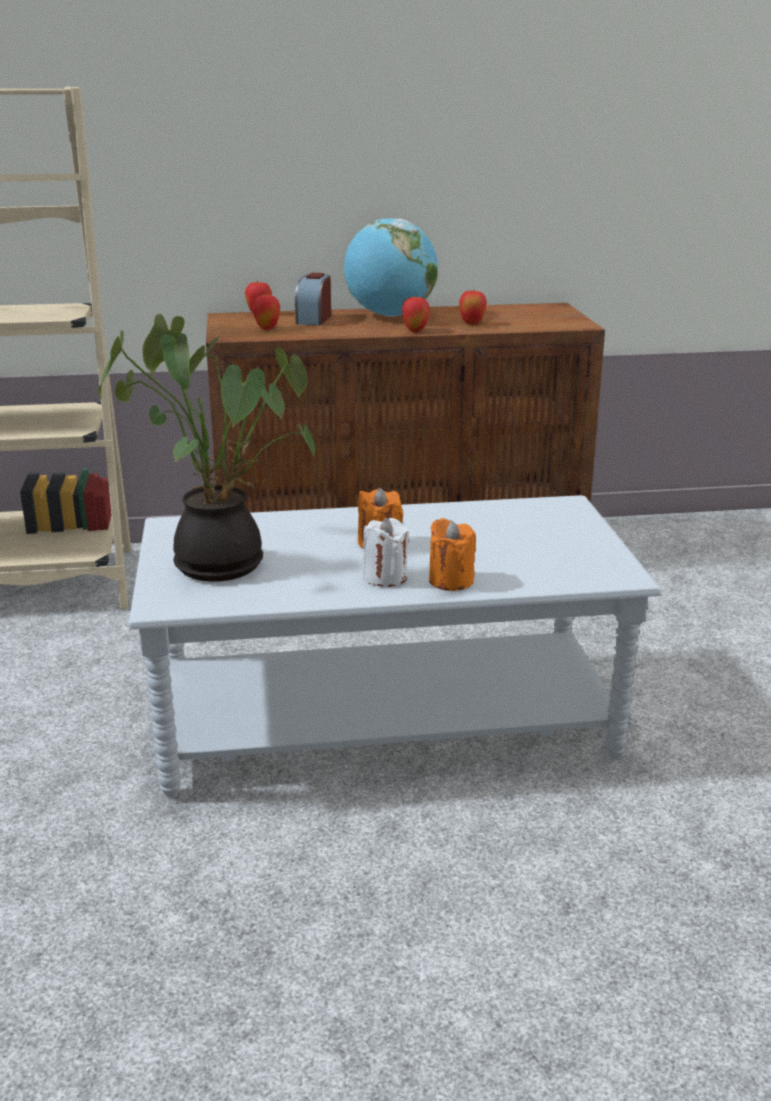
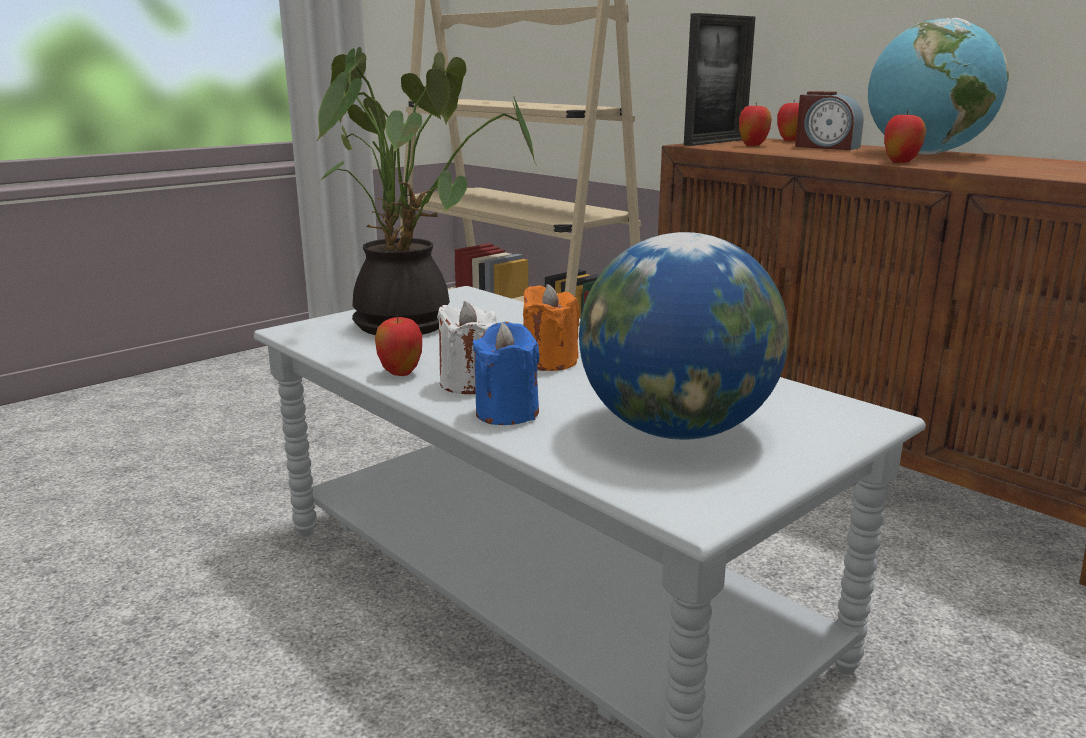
camera: 55 degrees right, 5 degrees down
alarm clock [294,273,331,325] -> alarm clock turned 120 degrees counterclockwise [795,91,864,150]
orange candle [429,518,476,591] -> blue candle [472,322,540,425]
apple [459,289,487,325] -> apple moved to [375,315,422,376]
none -> globe [579,232,789,440]
none -> picture frame [684,13,755,146]

